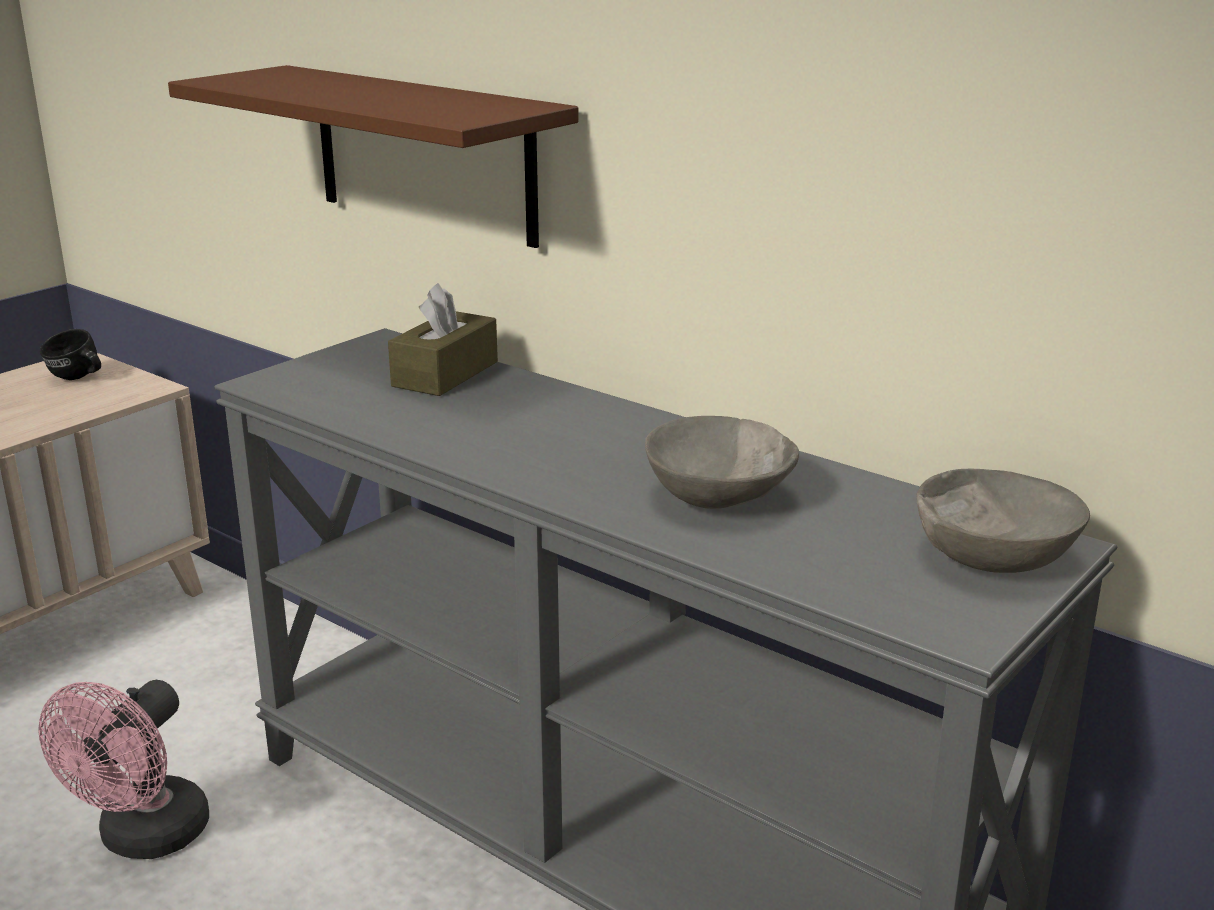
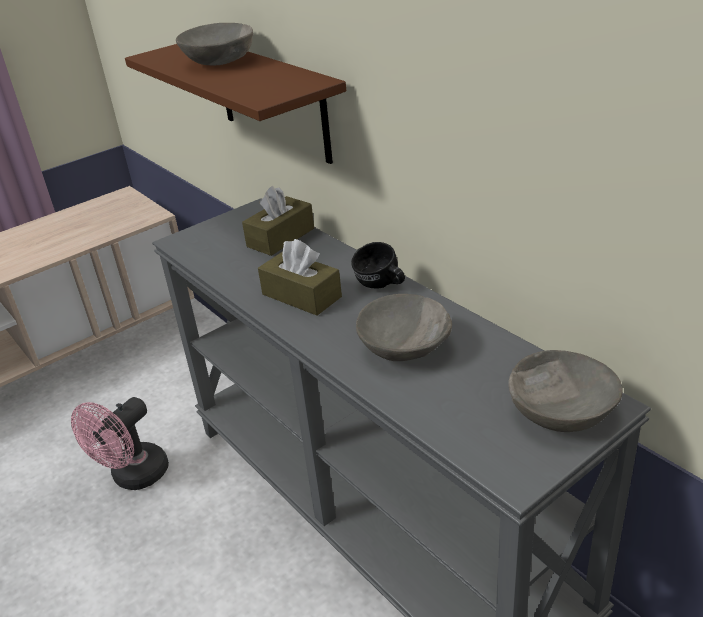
camera: 15 degrees right, 10 degrees up
black mug [40,329,101,380] -> black mug moved to [351,242,405,289]
none -> grey bowl [176,23,253,66]
none -> brown tissue box [258,239,342,316]

